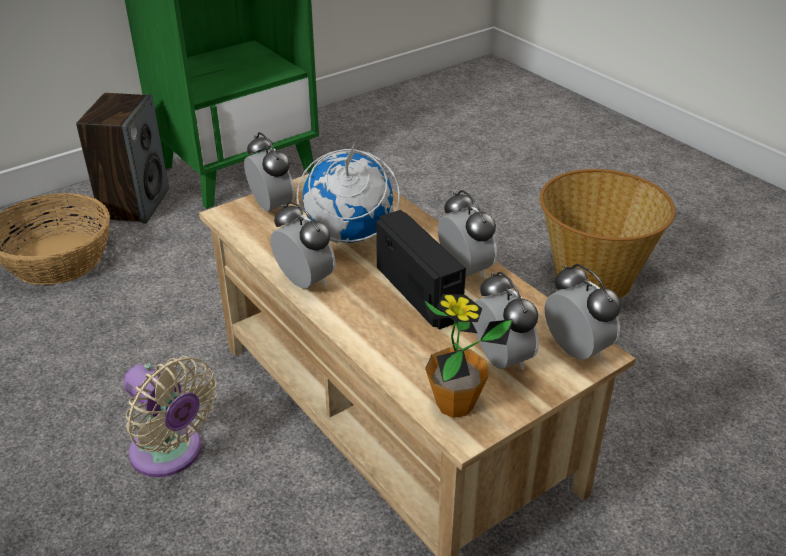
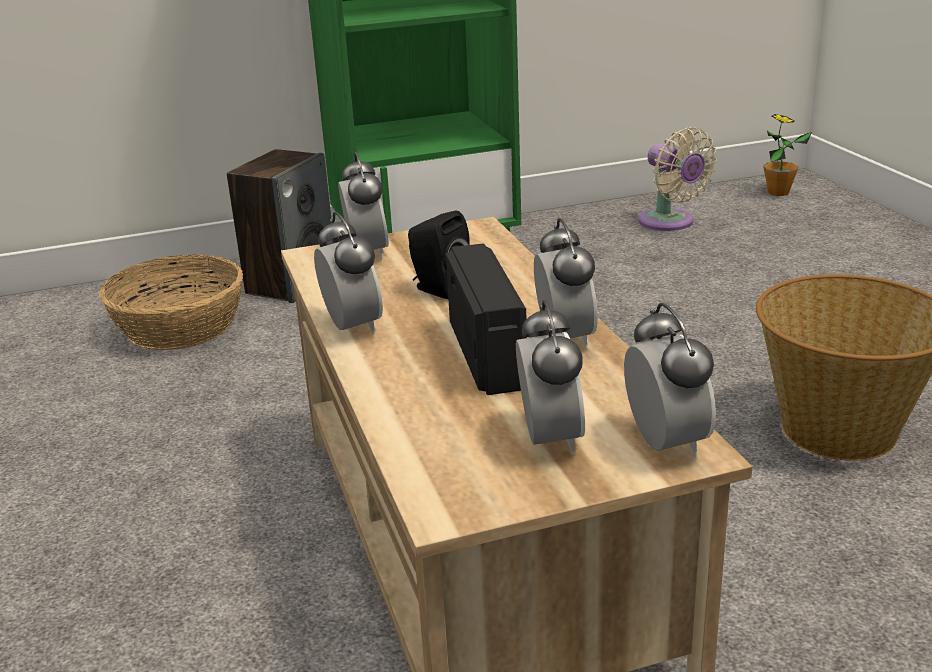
camera: 20 degrees right, 10 degrees down
beige fan [123,356,217,477] -> beige fan moved to [639,127,717,231]
globe [297,143,400,243] -> black speaker [408,211,470,299]
potted plant [424,294,513,418] -> potted plant moved to [763,114,812,196]

